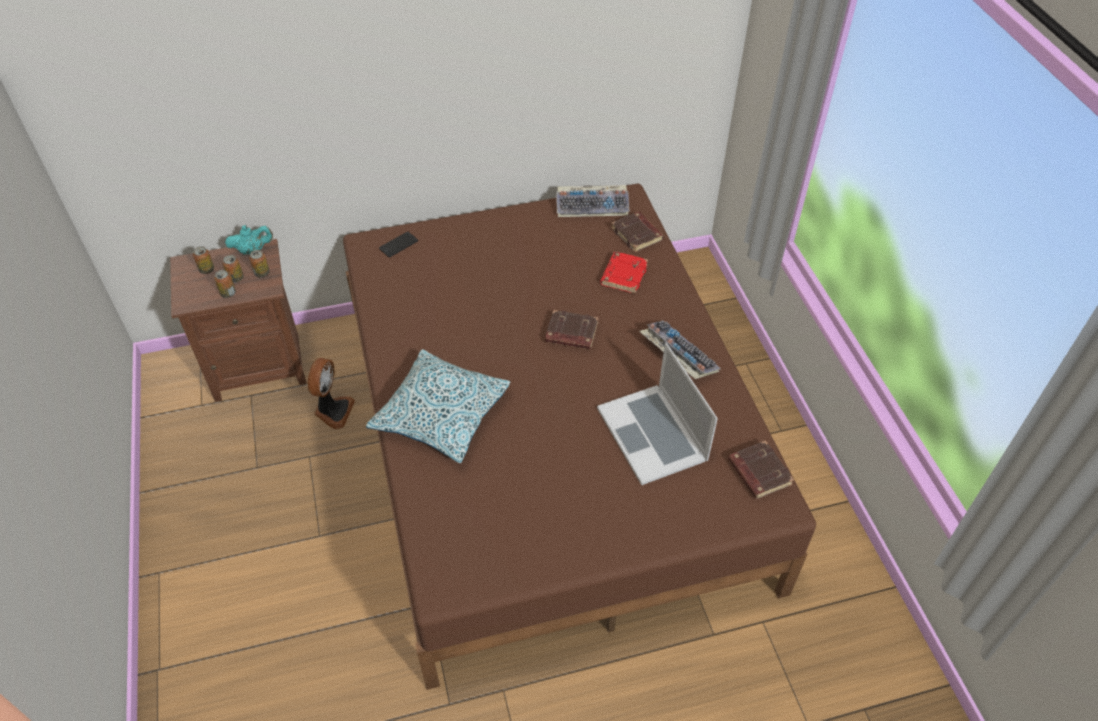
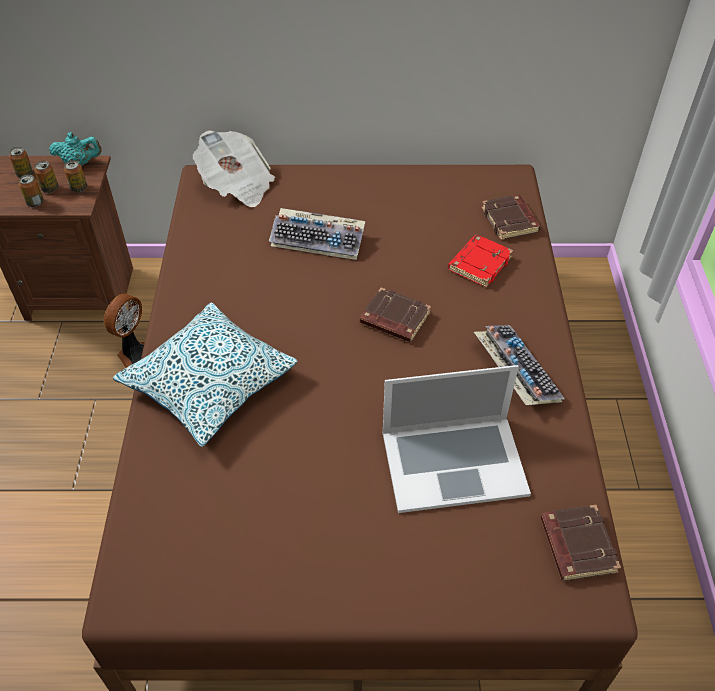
camera: 15 degrees right, 0 degrees up
phone [379,232,418,258] -> newspaper [193,130,275,207]
keyboard [556,185,630,217] -> keyboard moved to [269,208,365,260]
laptop [597,343,718,485] -> laptop turned 90 degrees counterclockwise [383,365,531,513]

